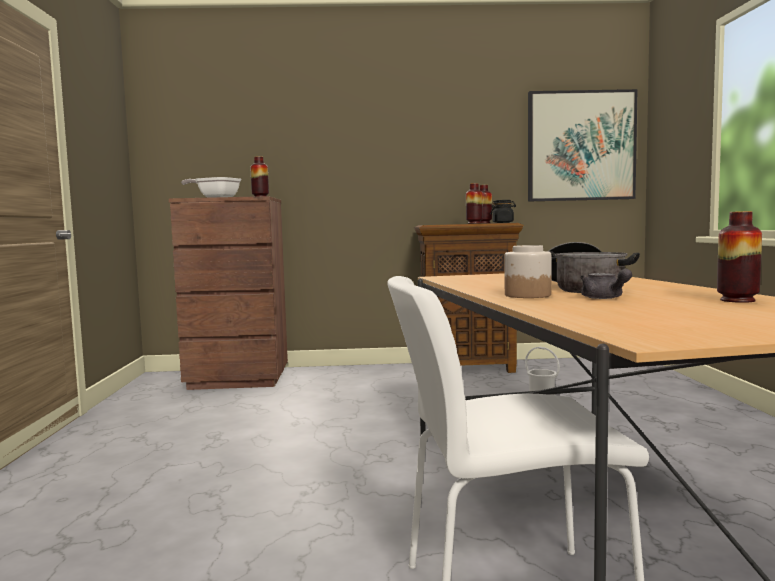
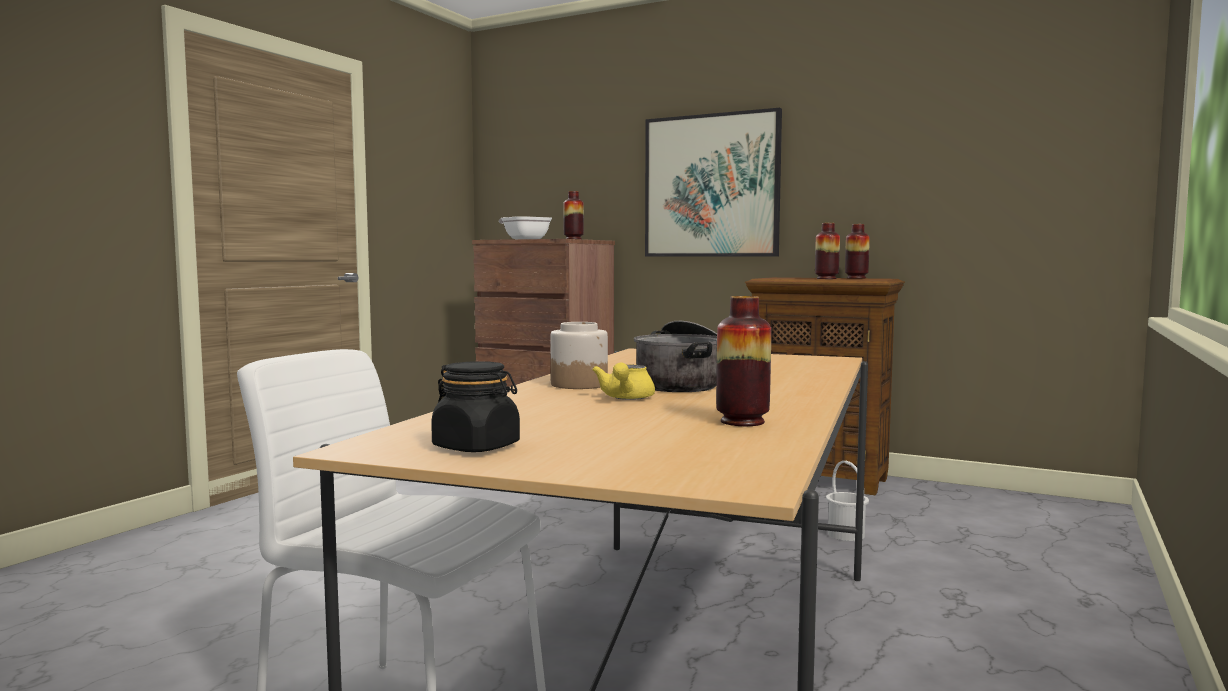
camera: 30 degrees right, 0 degrees up
black jar [491,200,516,223] -> black jar moved to [431,361,520,452]
picture [528,89,638,202] -> picture moved to [645,108,782,257]
grey teapot [581,269,632,299] -> yellow teapot [592,362,655,400]

